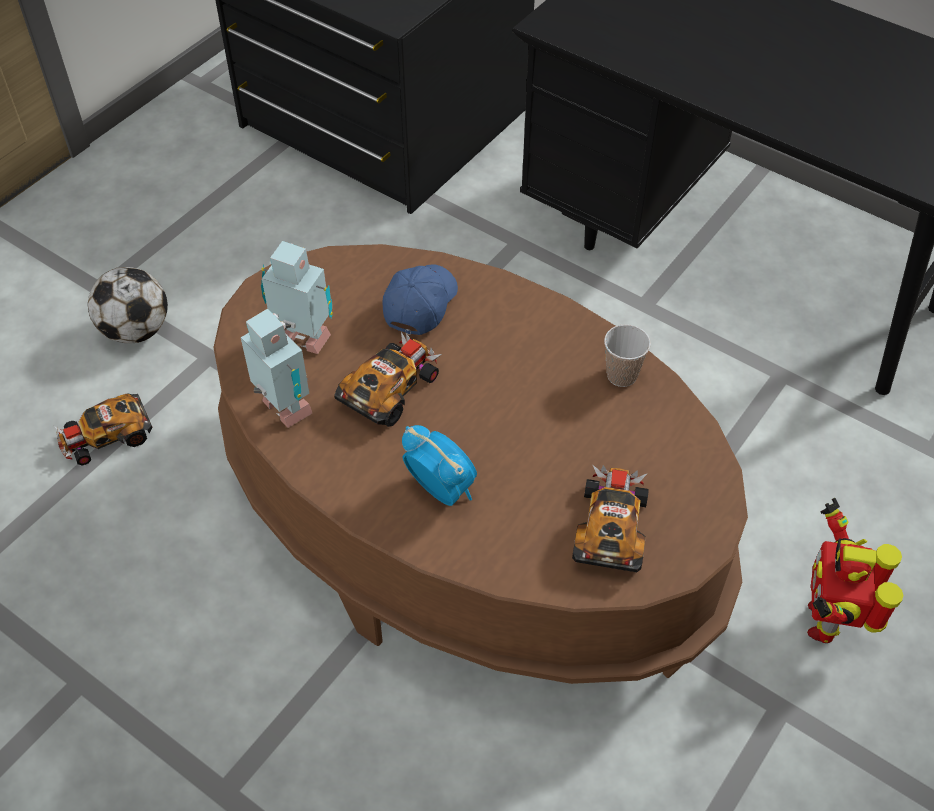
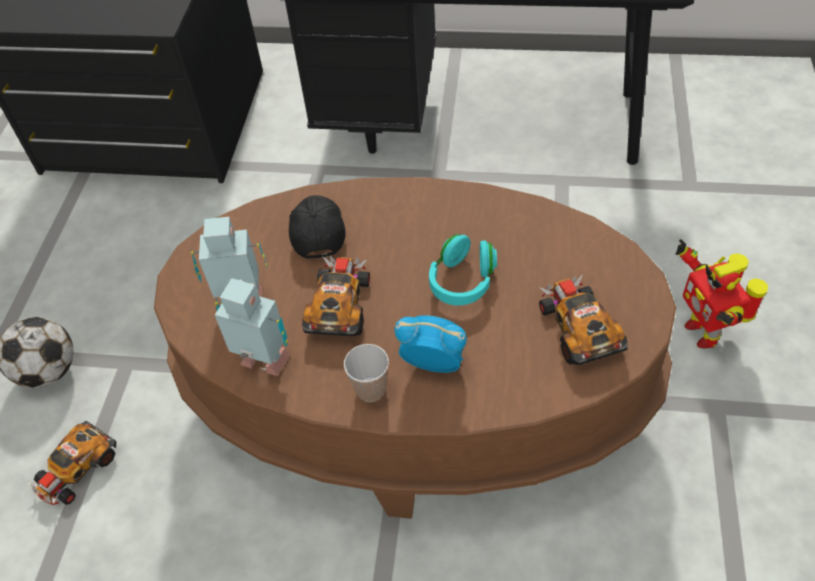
camera: 25 degrees left, 0 degrees up
blue cap [383,264,458,335] -> black cap [289,195,346,259]
cup [604,324,651,387] -> cup moved to [344,344,389,402]
none -> turquoise headphones [429,234,497,306]

